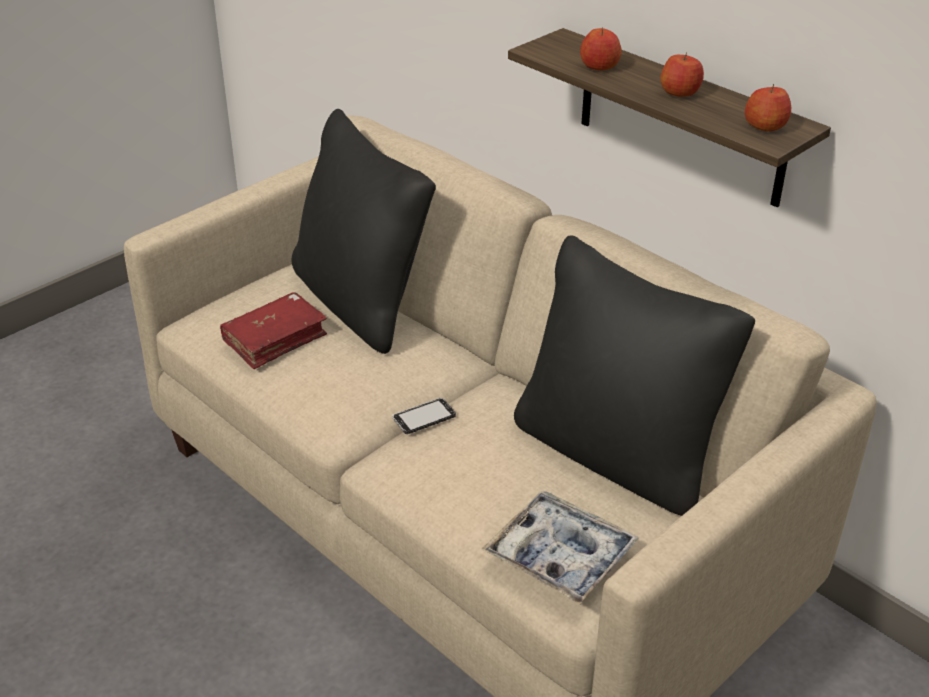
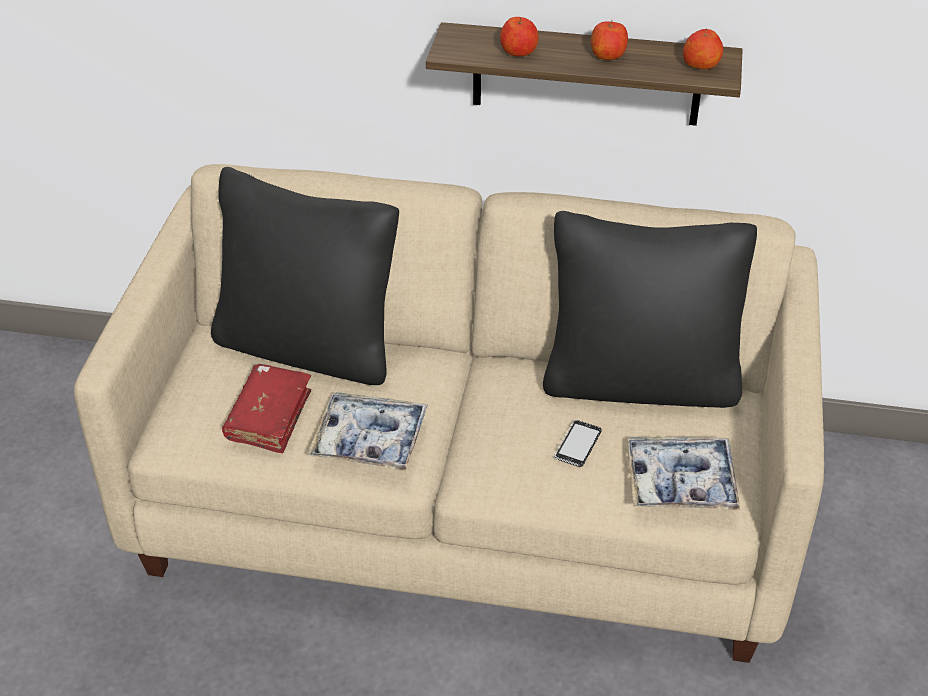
camera: 35 degrees left, 5 degrees up
phone [393,398,456,434] -> phone moved to [554,420,602,467]
none -> tray [307,392,428,472]

